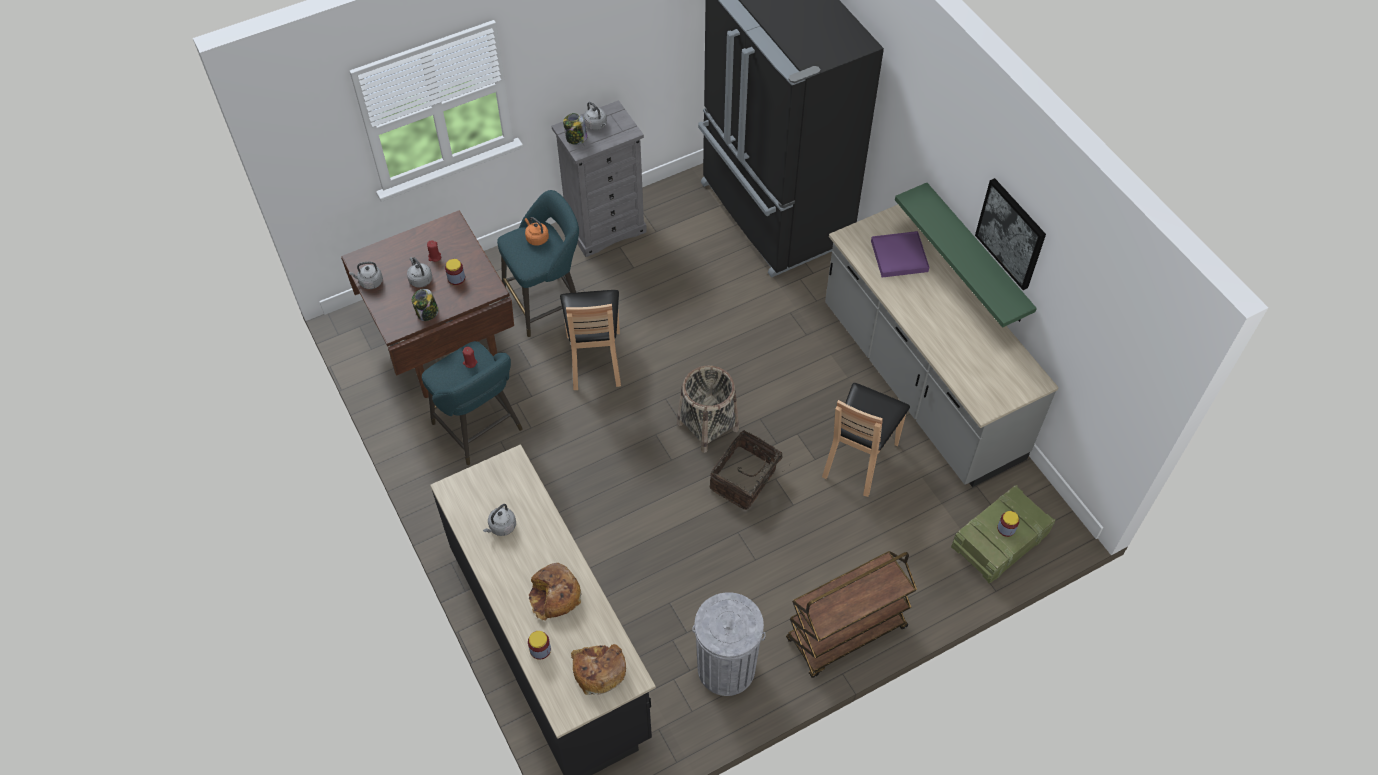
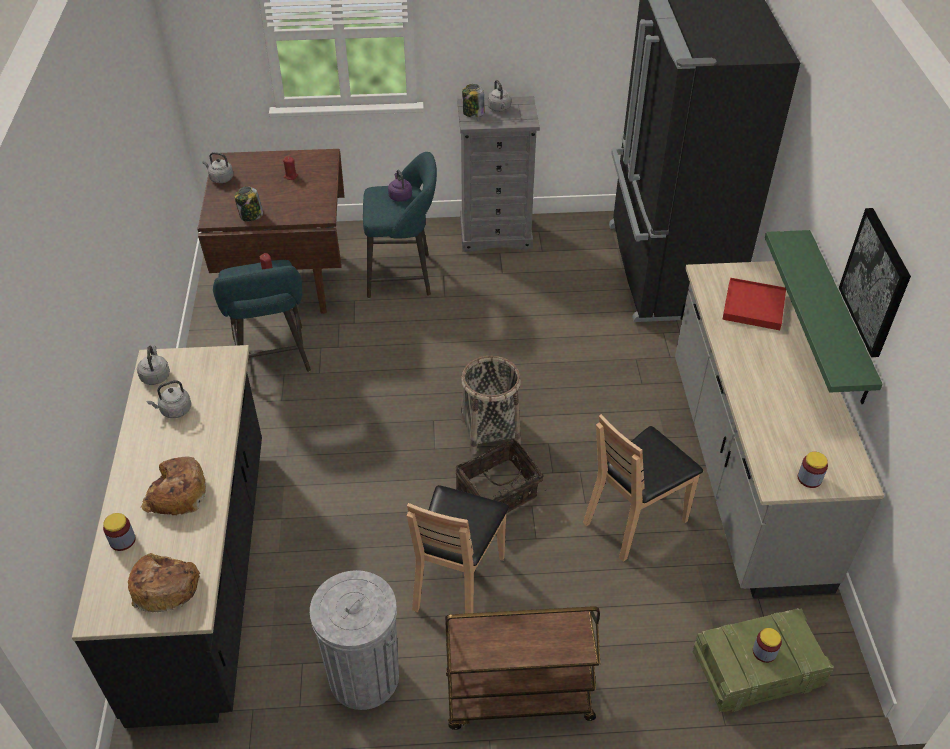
camera: 25 degrees right, 10 degrees down
grey kettle [407,257,432,288] -> grey kettle moved to [137,346,170,385]
jar [445,259,465,285] -> jar moved to [798,452,828,488]
orange kettle [525,217,549,246] -> purple kettle [388,170,412,202]
brown chair [560,290,621,390] -> brown chair moved to [407,485,509,614]
purple tray [871,231,930,278] -> red tray [722,278,786,330]

